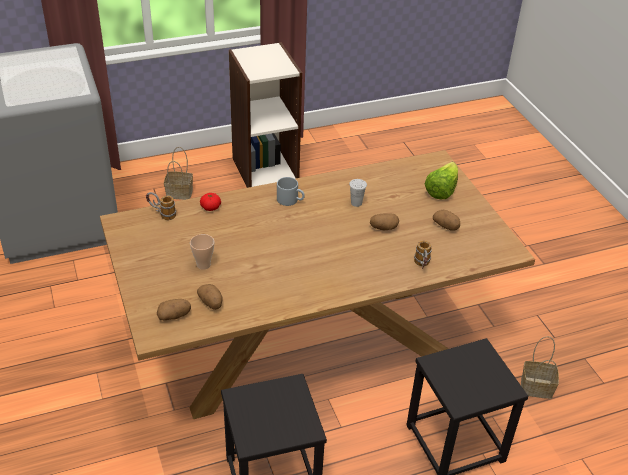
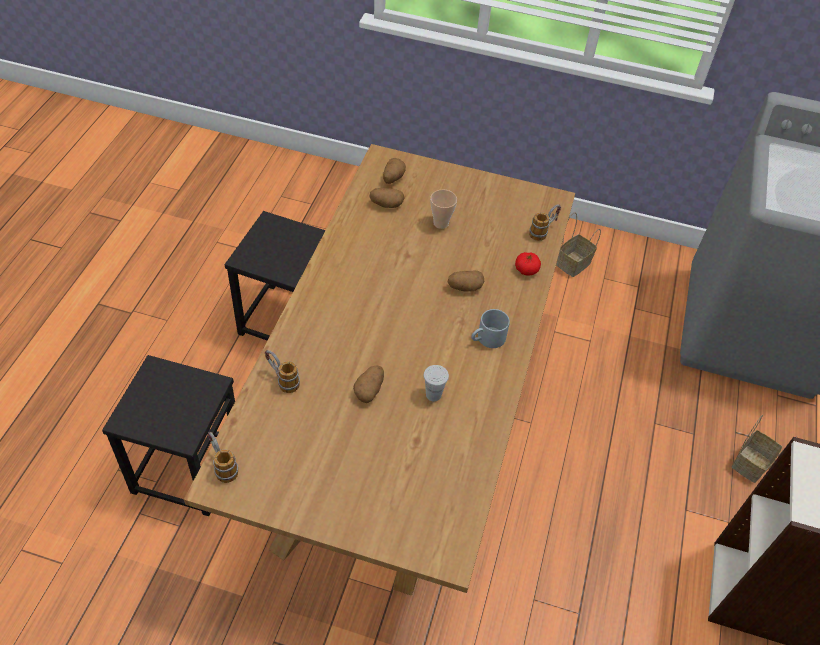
camera: 125 degrees right, 10 degrees up
lettuce [425,162,458,199] -> none
potato [433,210,460,230] -> potato moved to [448,271,484,292]
basket [521,336,559,399] -> basket moved to [556,212,601,277]
none -> mug [208,432,238,483]

